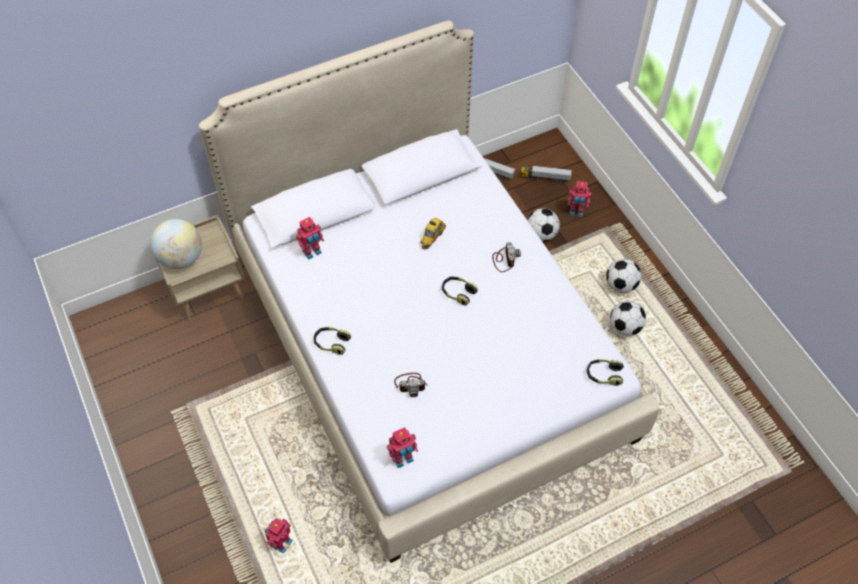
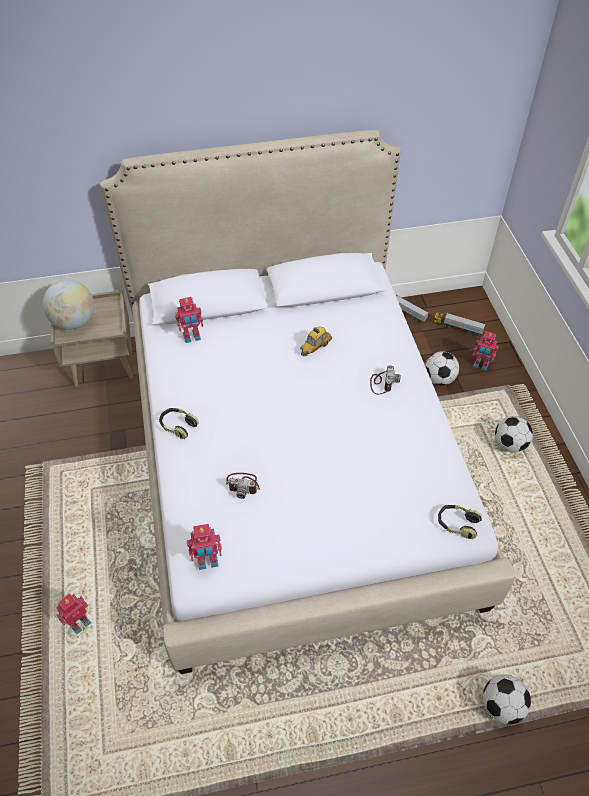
camera: 15 degrees right, 5 degrees down
headphones [442,276,478,306] -> none
football [610,301,646,336] -> football moved to [483,674,531,724]

